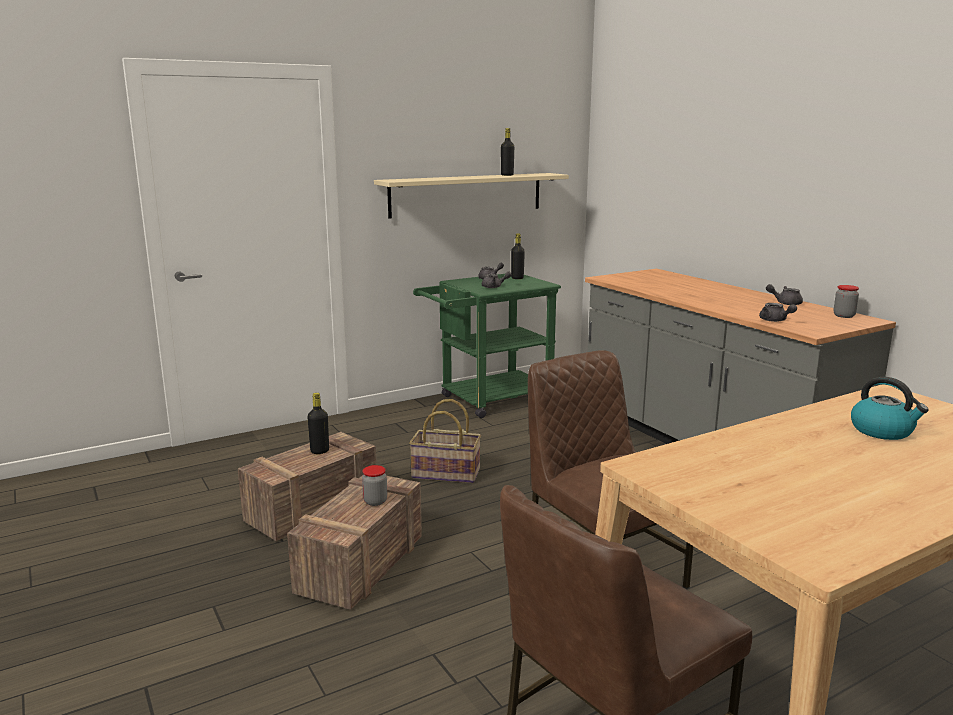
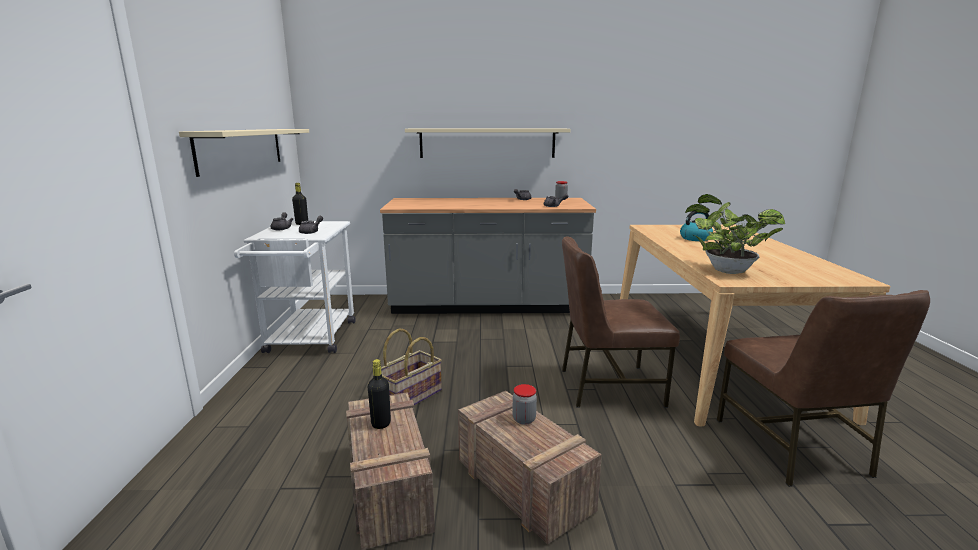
camera: 60 degrees left, 0 degrees up
green cart [413,274,561,418] -> white cart [234,221,356,353]
black bottle [501,128,514,176] -> none
none -> beige shelf [405,129,571,158]
none -> potted plant [685,194,785,274]

